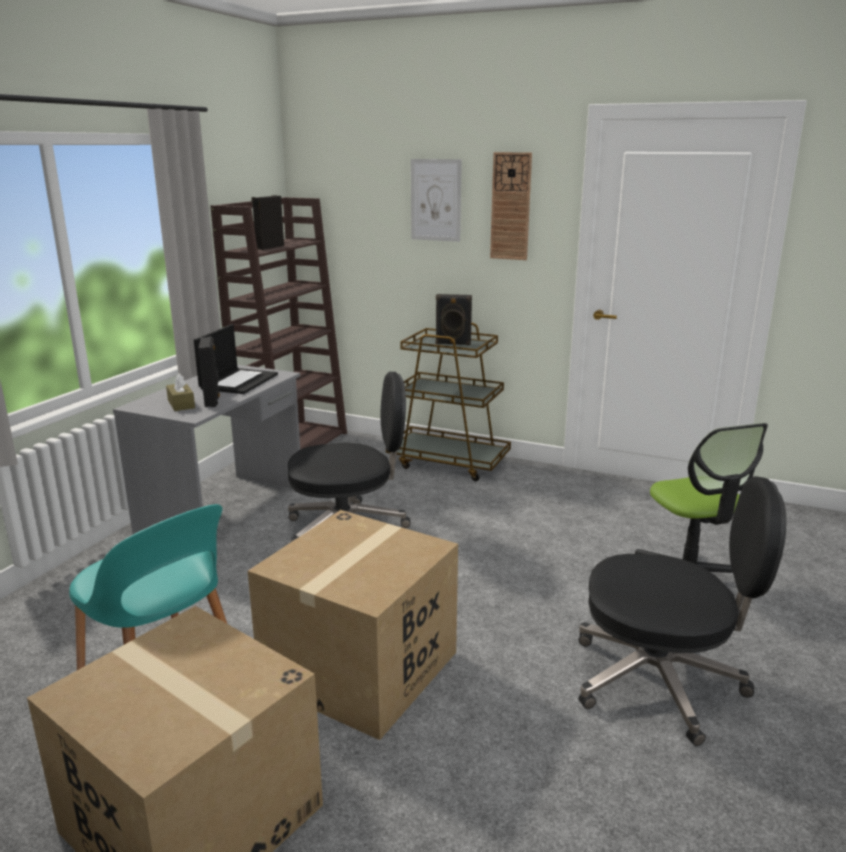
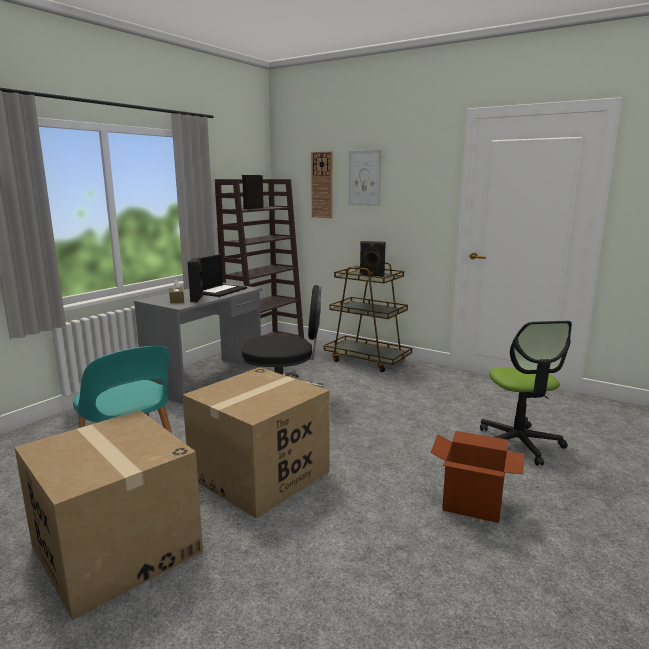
camera: 10 degrees right, 5 degrees down
wall clock [490,152,532,260] -> wall clock moved to [311,151,332,218]
black office chair [579,476,786,746] -> cardboard box [430,431,524,523]

